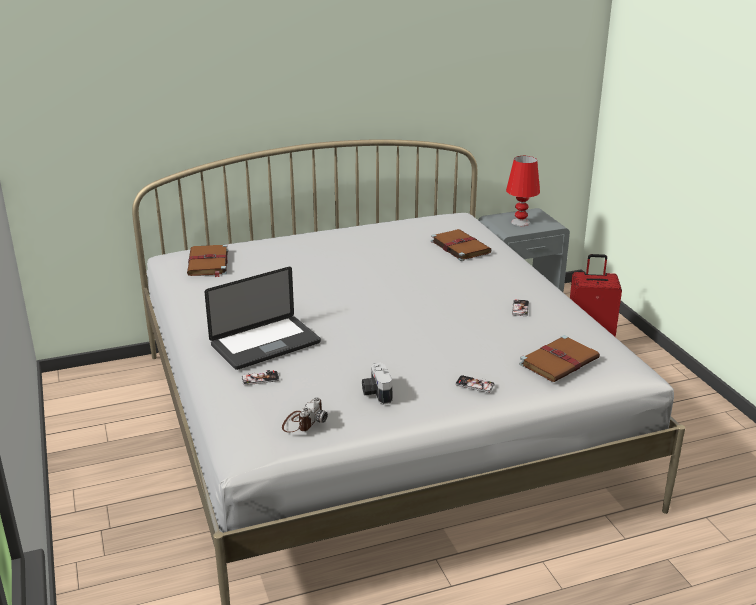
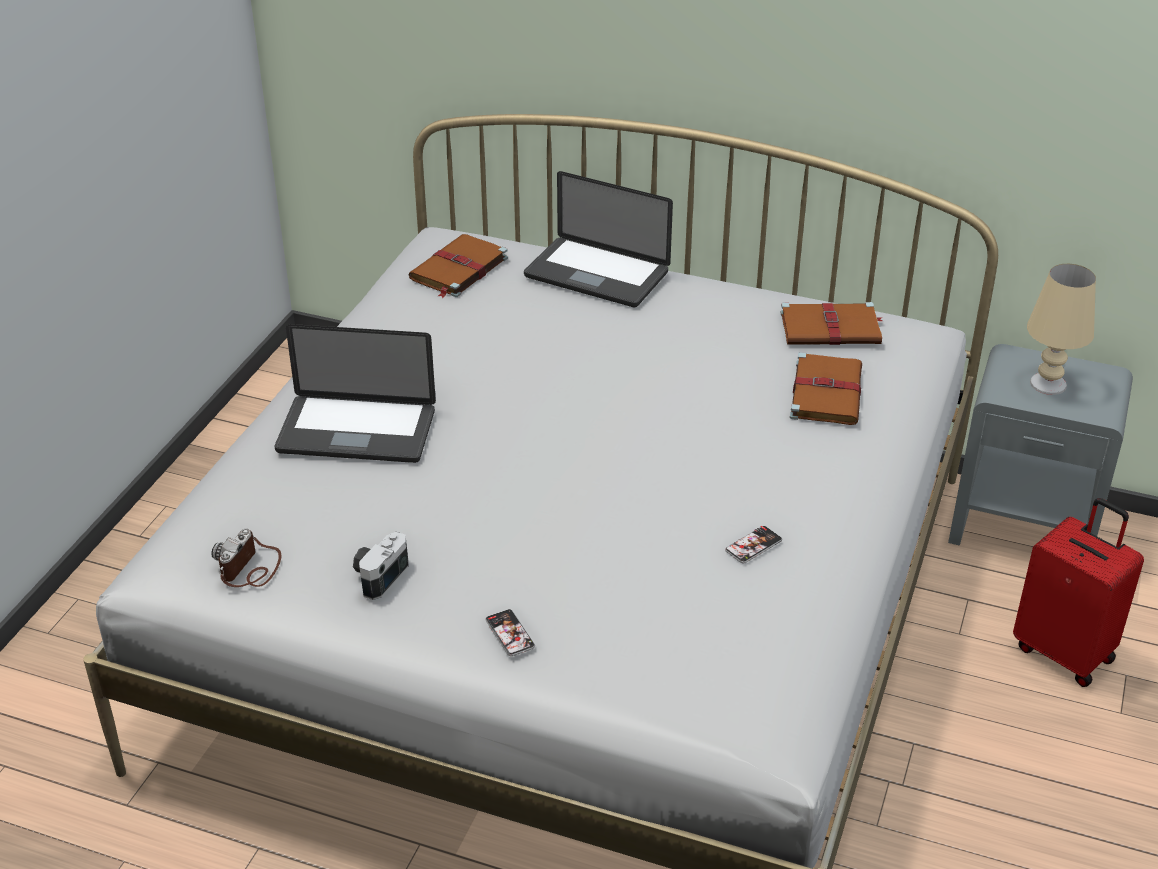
camera: 40 degrees right, 10 degrees up
phone [242,370,280,385] -> none
camera [282,397,328,433] -> camera turned 135 degrees clockwise [211,529,281,587]
red table lamp [506,156,540,226] -> beige table lamp [1027,264,1096,395]
brown book [519,335,600,382] -> brown book moved to [781,302,882,345]
none -> laptop [524,171,673,307]

